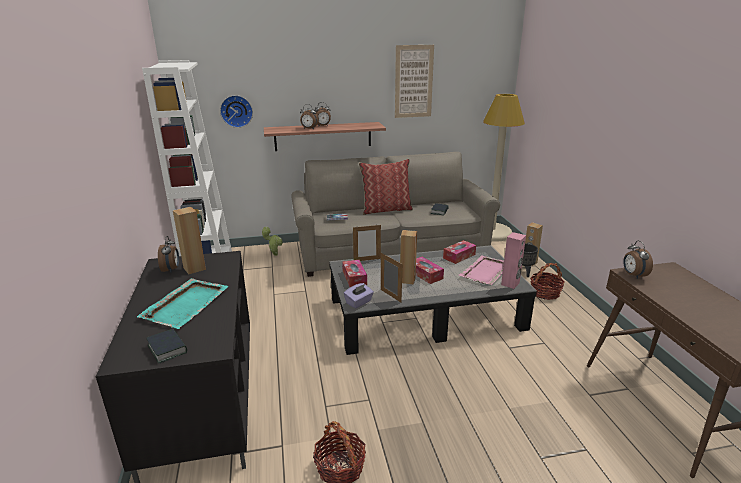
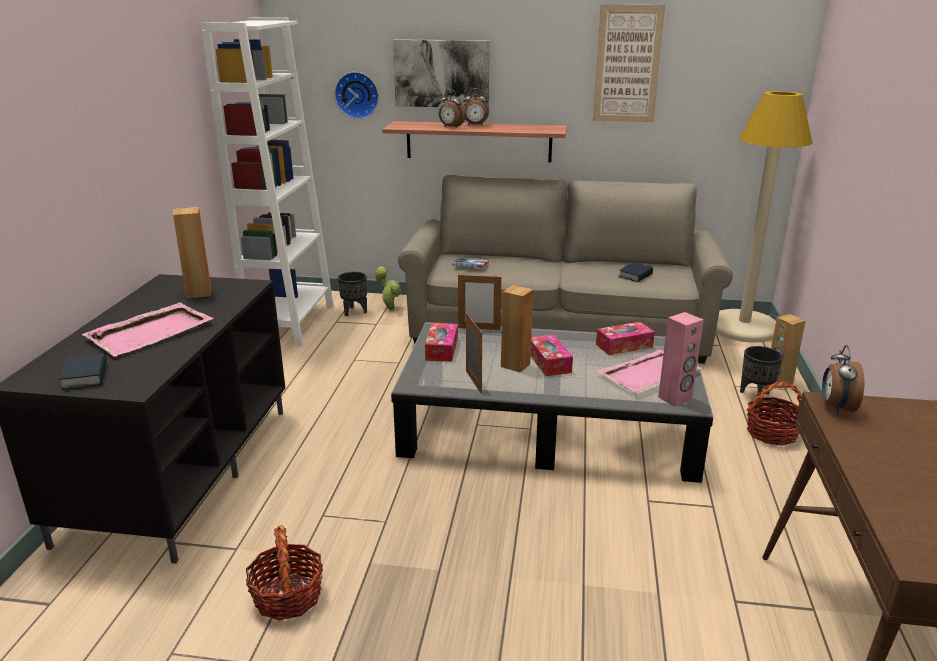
camera: 20 degrees right, 0 degrees up
turquoise tray [137,278,229,329] -> pink tray [82,302,214,357]
alarm clock [158,236,179,272] -> none
purple tissue box [344,283,374,308] -> none
pillow [359,159,413,215] -> none
none -> black planter [338,272,367,316]
none -> picture [393,39,490,107]

